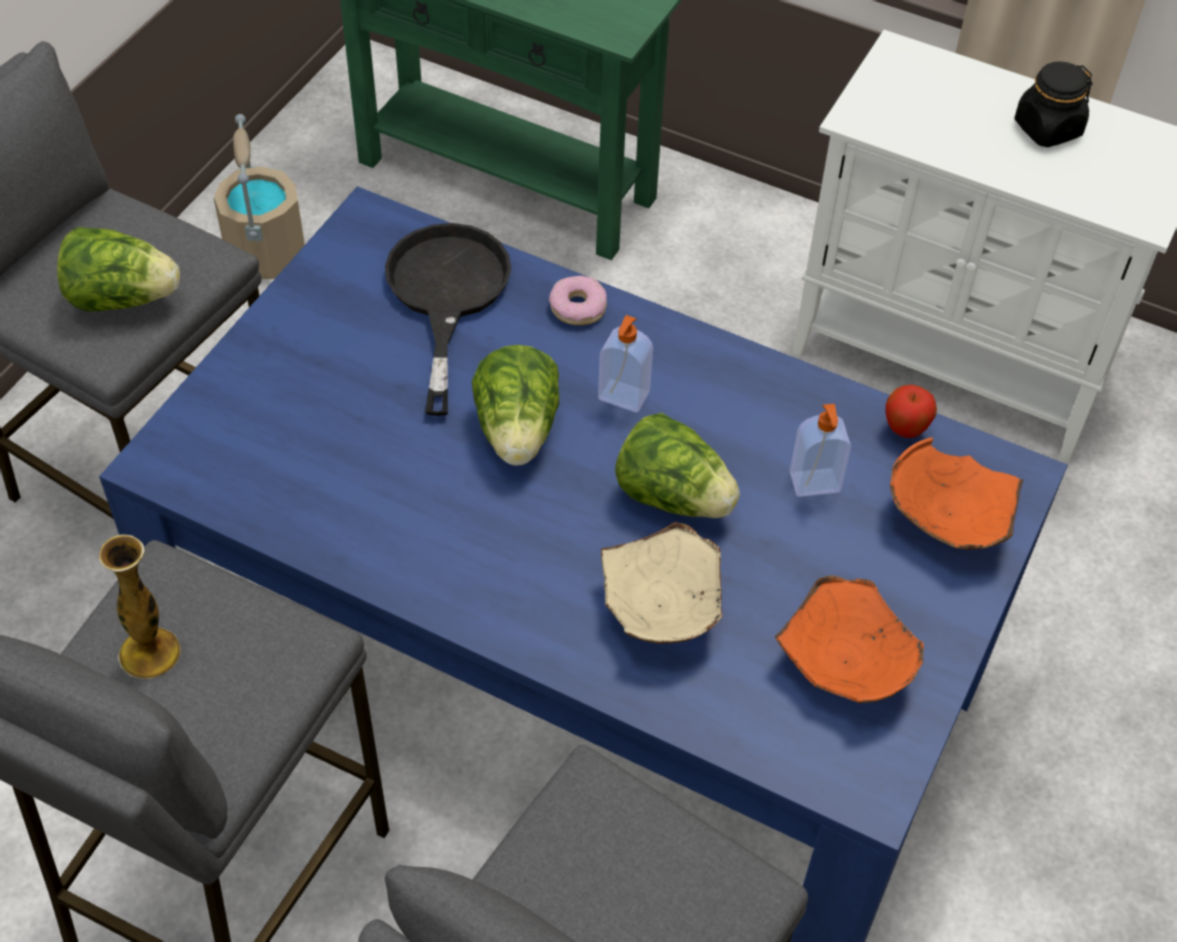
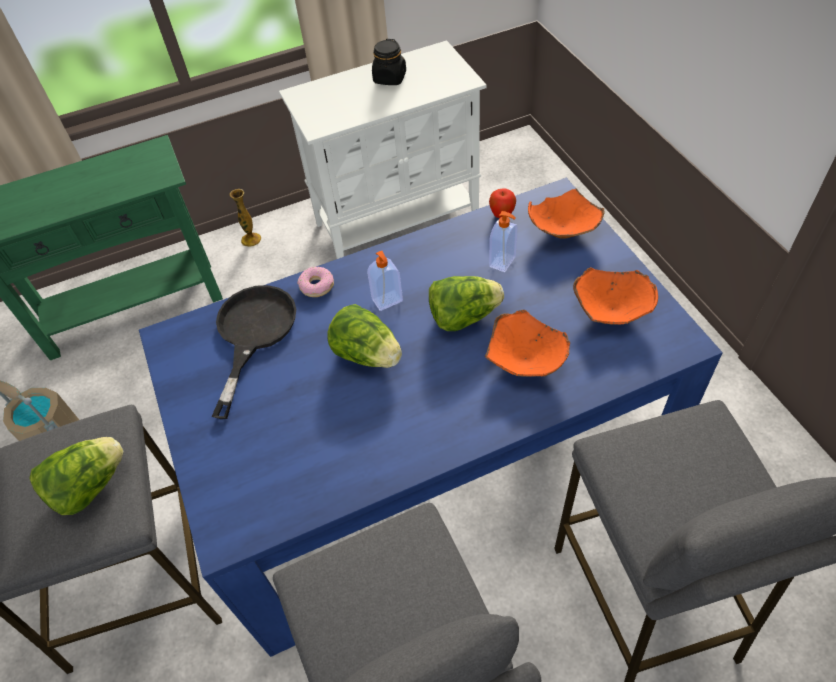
camera: 45 degrees left, 0 degrees up
vase [99,534,181,679] -> vase moved to [230,189,261,247]
black frying pan [385,223,511,416] -> black frying pan turned 60 degrees clockwise [212,285,296,419]
beige bowl [601,522,723,644] -> orange bowl [485,310,570,377]

